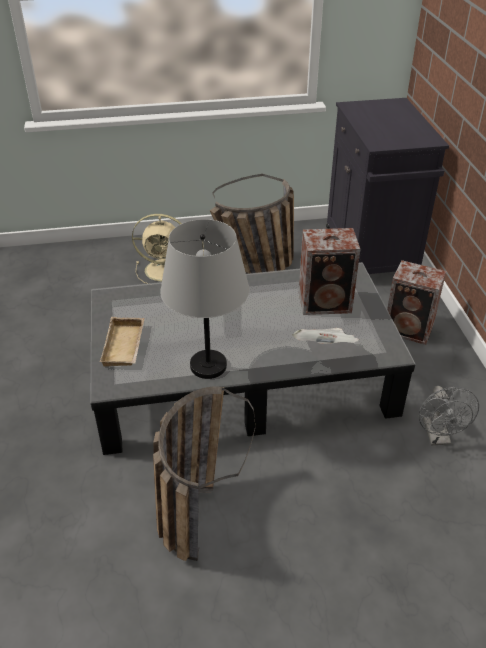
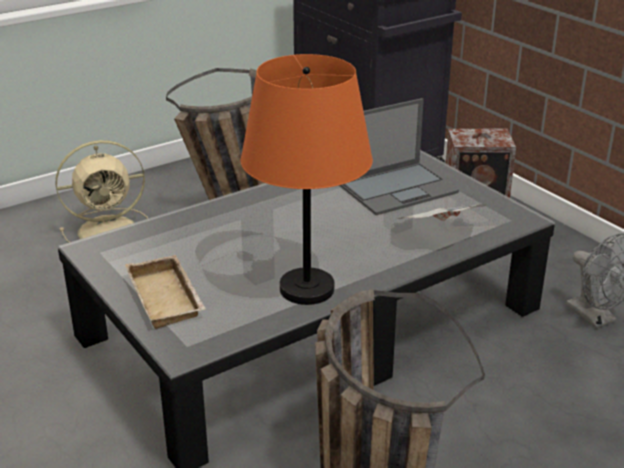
camera: 25 degrees left, 10 degrees down
grey table lamp [160,219,249,379] -> orange table lamp [241,54,373,305]
speaker [299,228,360,315] -> laptop [339,98,459,215]

